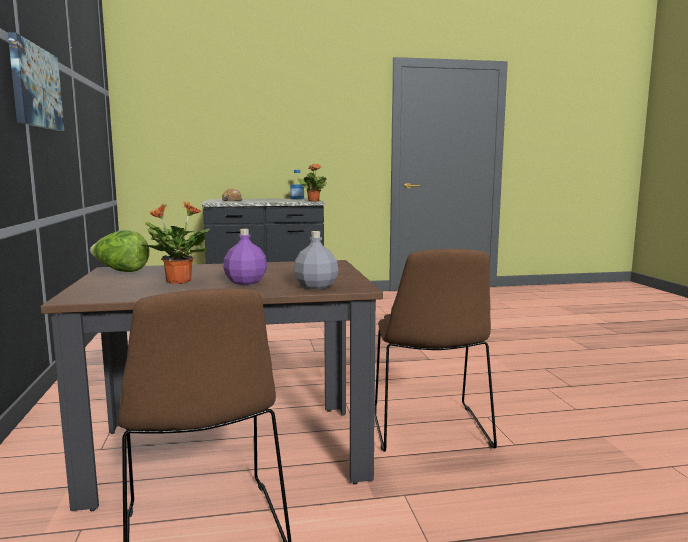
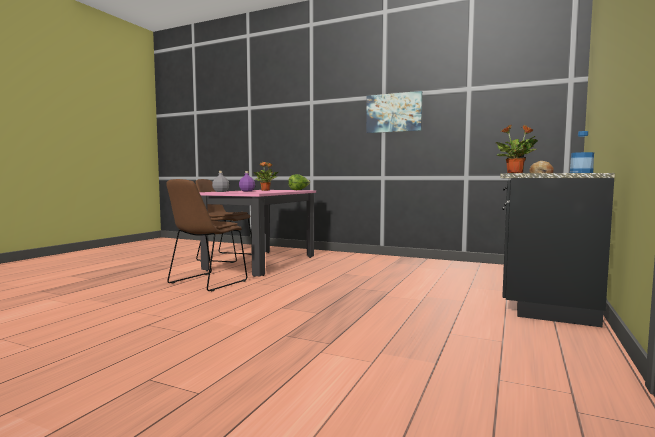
camera: 125 degrees right, 5 degrees down
brown dining table [40,260,383,511] -> pink dining table [199,190,316,277]
brown chair [375,249,497,452] -> brown chair turned 90 degrees counterclockwise [166,179,247,291]

